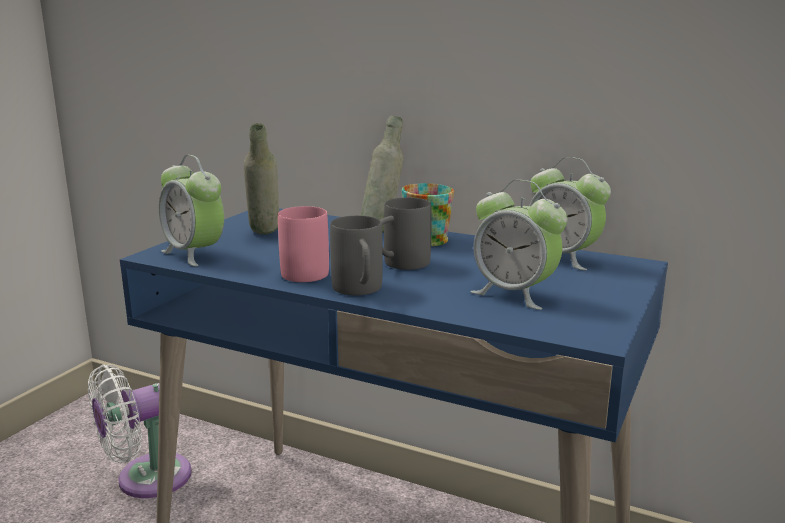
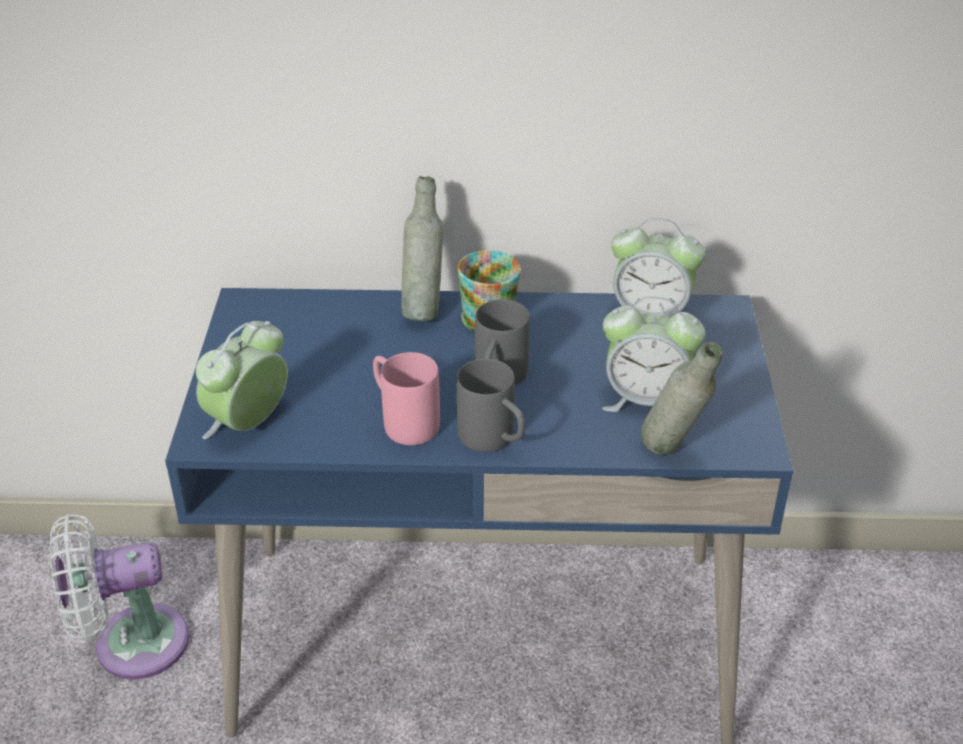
camera: 25 degrees left, 20 degrees up
white fan [88,365,192,498] -> white fan turned 45 degrees clockwise [50,514,189,679]
alarm clock [159,155,224,266] -> alarm clock turned 105 degrees clockwise [196,321,288,439]
grey bottle [244,123,279,235] -> grey bottle moved to [641,342,722,455]

